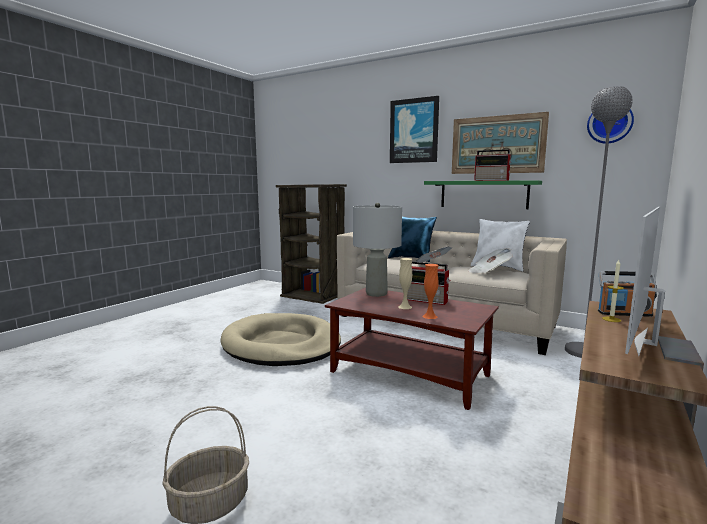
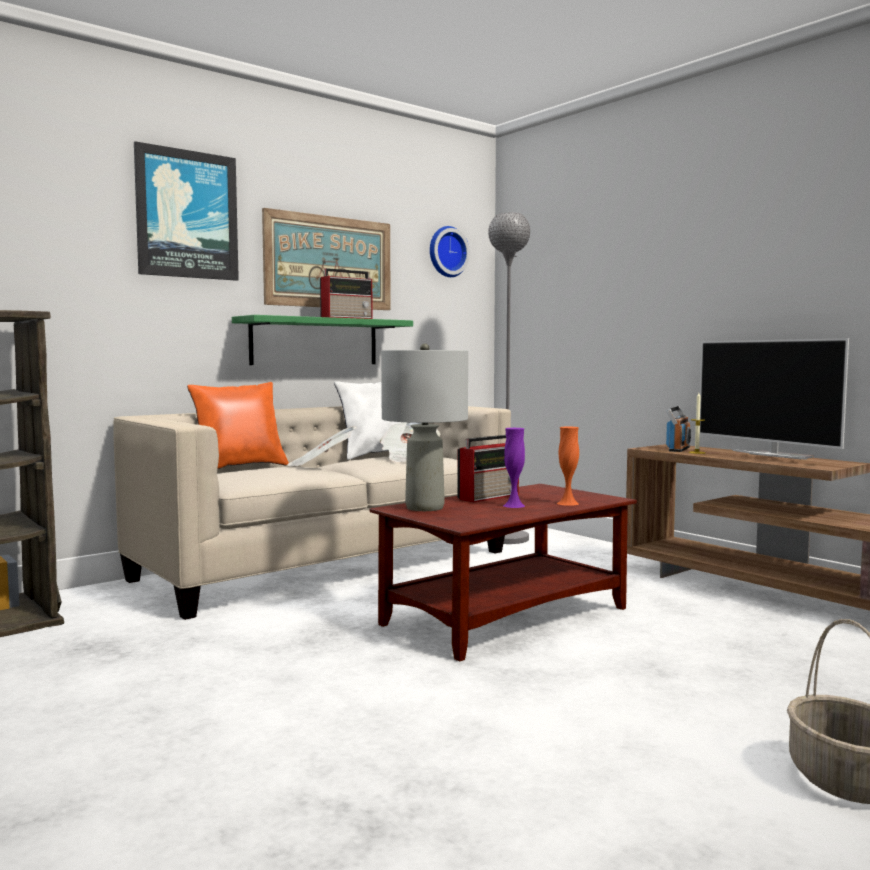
camera: 70 degrees left, 5 degrees down
beige dog bed [220,313,341,366] -> none
blue pillow [388,217,437,262] -> orange pillow [187,382,289,469]
beige vase [398,258,412,309] -> purple vase [503,428,525,508]

